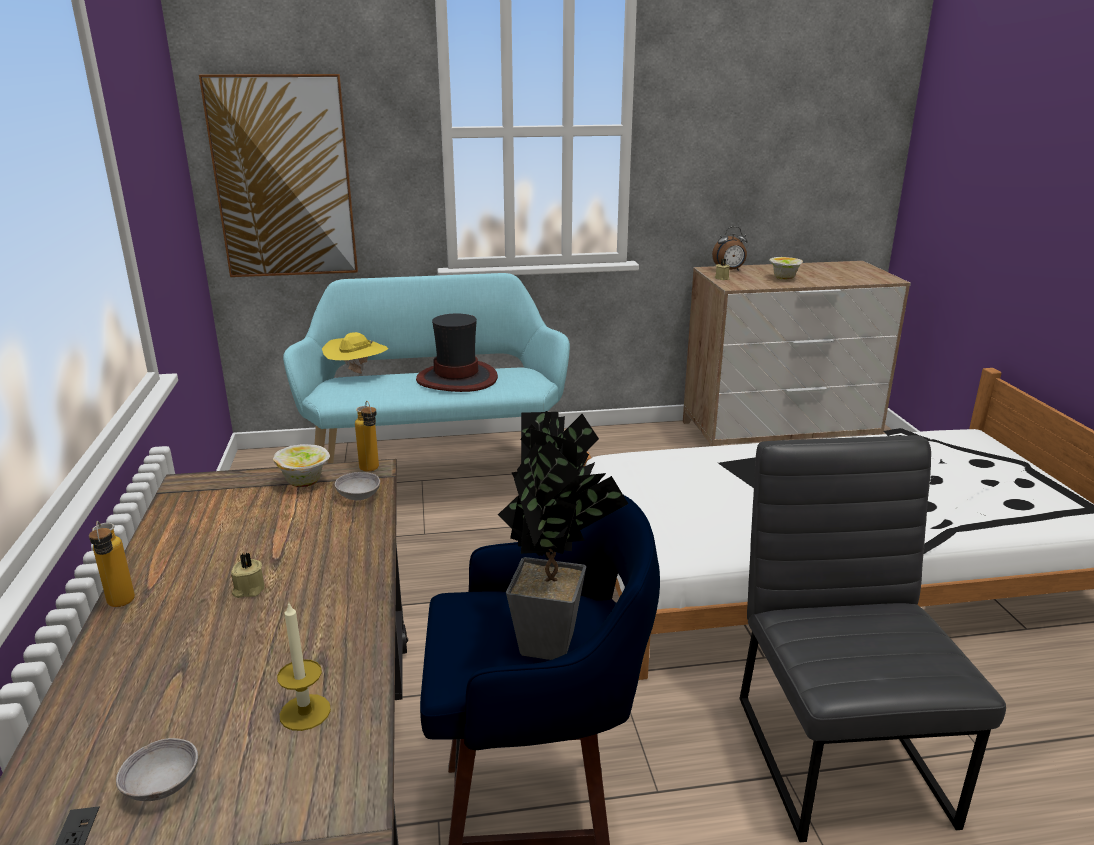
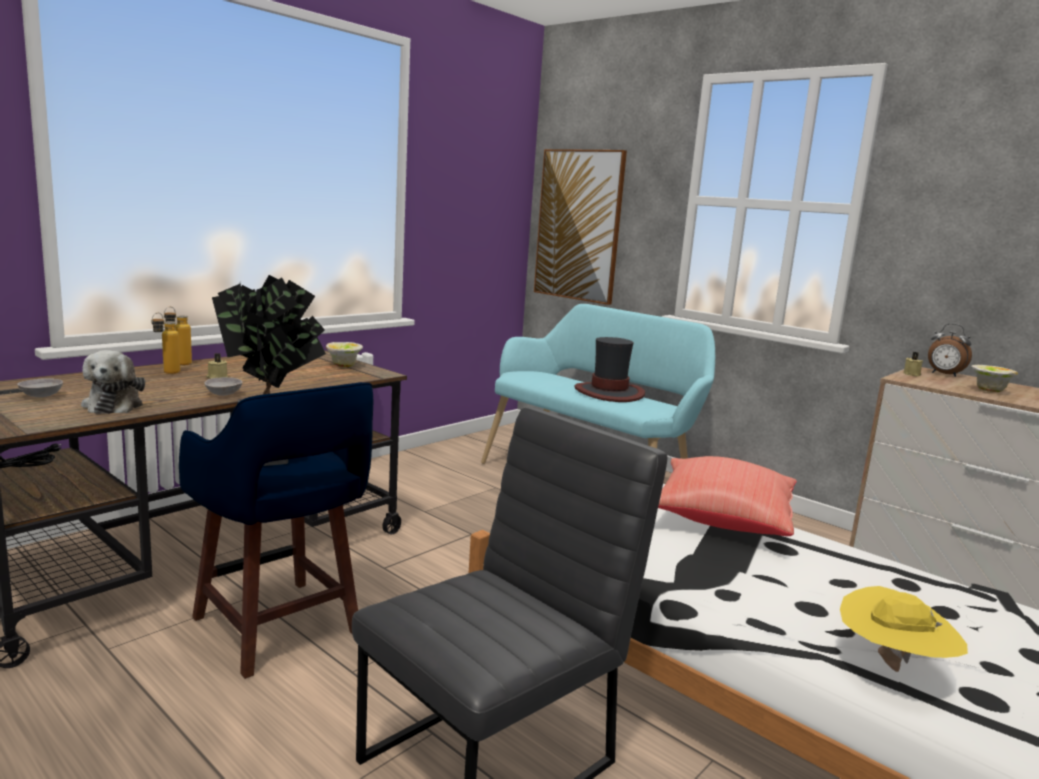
camera: 50 degrees right, 10 degrees down
candle [277,601,331,731] -> plush toy [81,350,145,414]
yellow hat [322,332,388,374] -> yellow hat moved to [840,586,968,672]
grey bowl [335,472,380,500] -> grey bowl moved to [204,377,243,396]
bottle [355,401,379,472] -> bottle moved to [151,313,180,374]
none -> red pillow [658,456,797,536]

